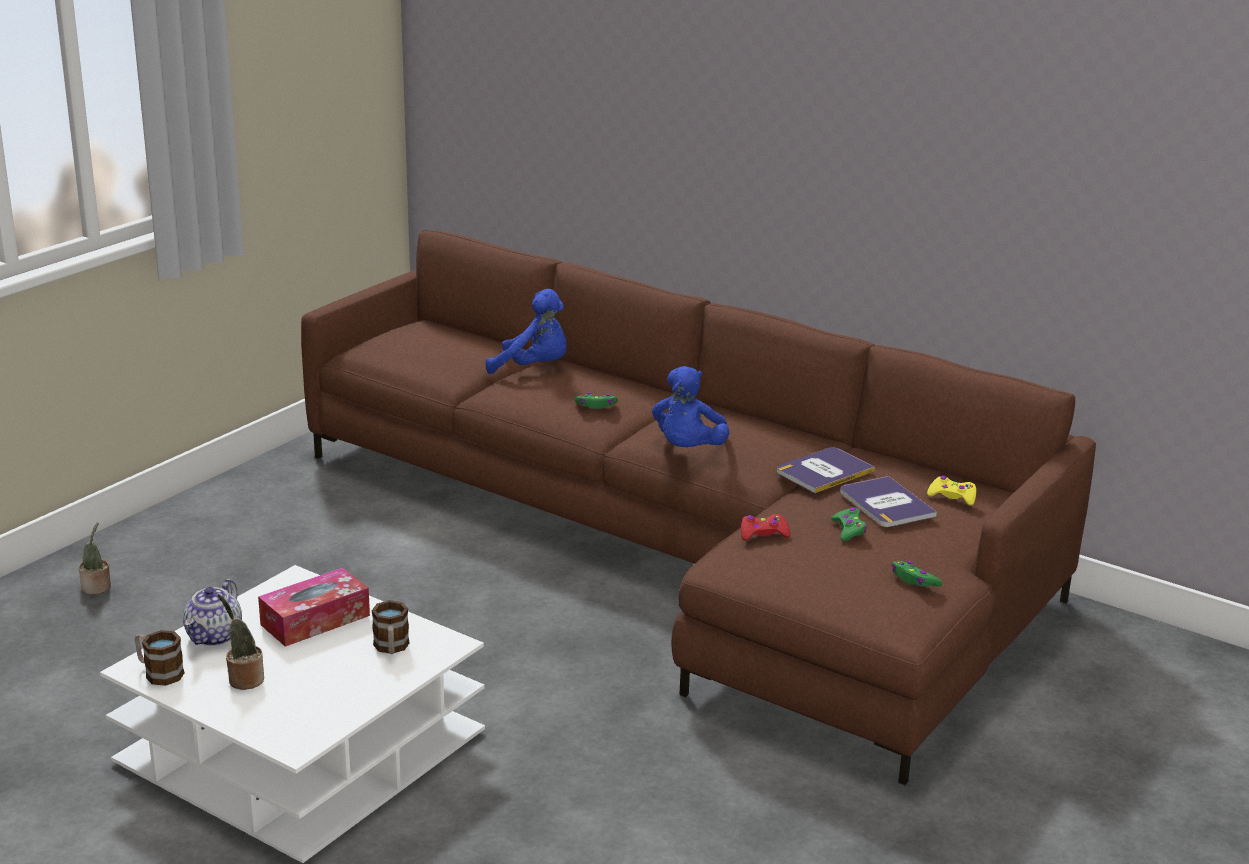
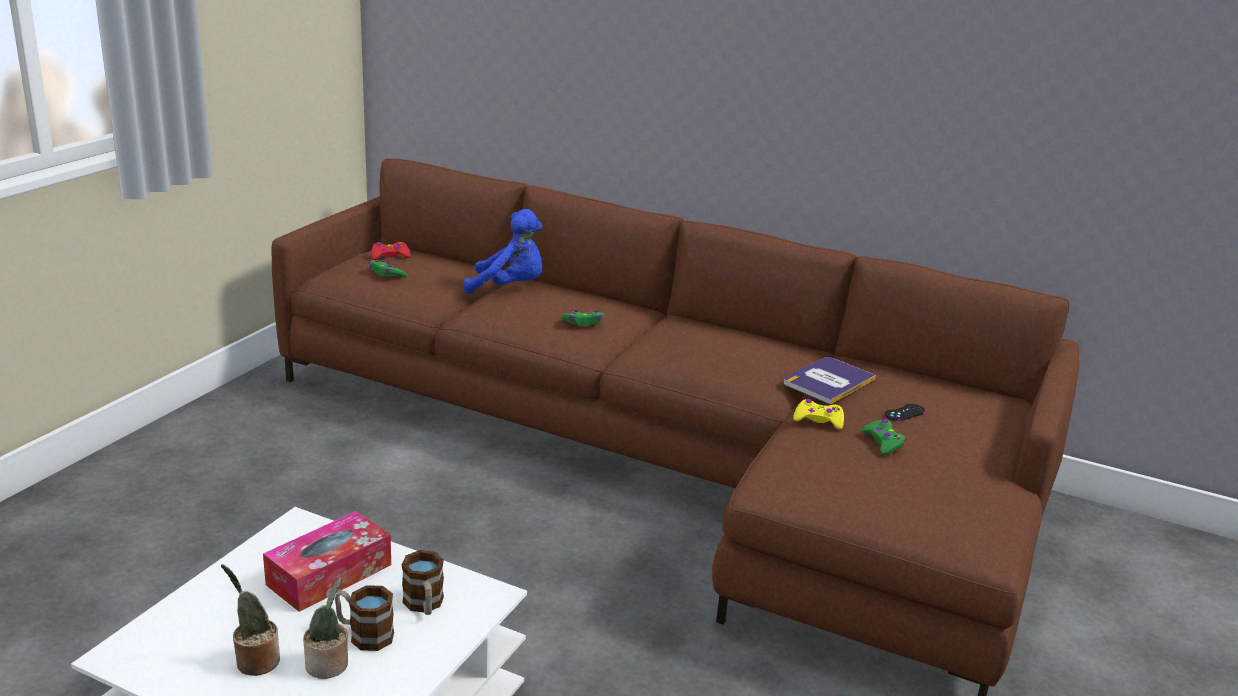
camera: 10 degrees left, 0 degrees up
potted plant [79,522,111,594] -> potted plant moved to [303,578,348,679]
mug [135,630,184,686] -> mug moved to [335,585,394,651]
teapot [183,579,242,646] -> none
blue plush toy [652,366,729,447] -> none
red game controller [741,514,791,541] -> red game controller moved to [371,242,411,260]
book [840,476,937,527] -> black game controller [885,404,925,421]
green game controller [891,561,943,587] -> green game controller moved to [369,260,407,277]
yellow game controller [927,476,976,506] -> yellow game controller moved to [794,399,844,429]

